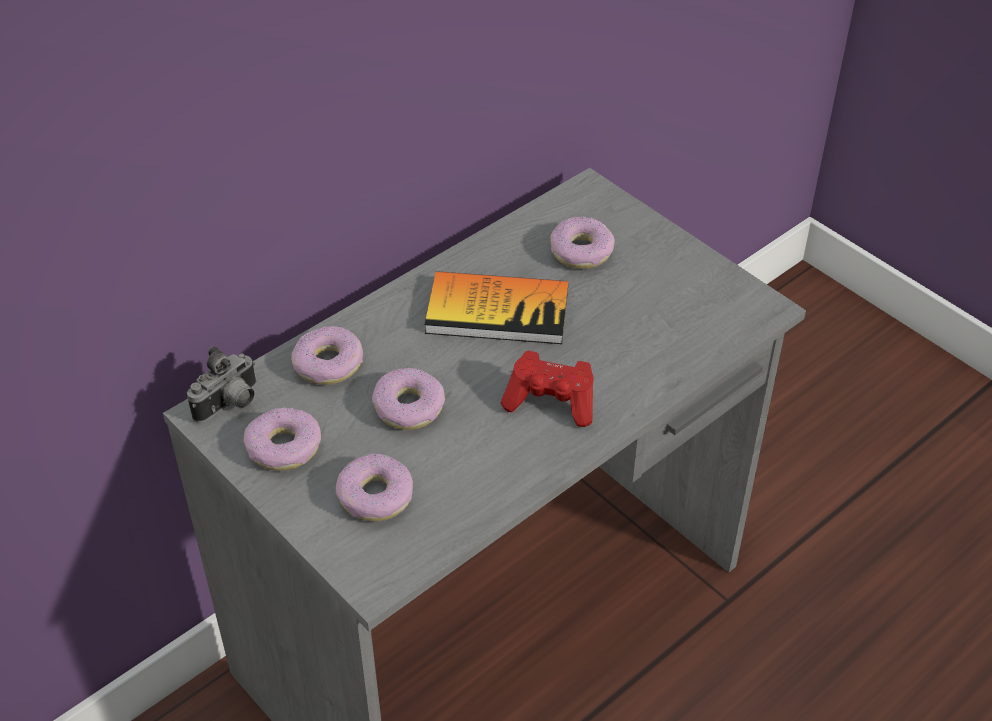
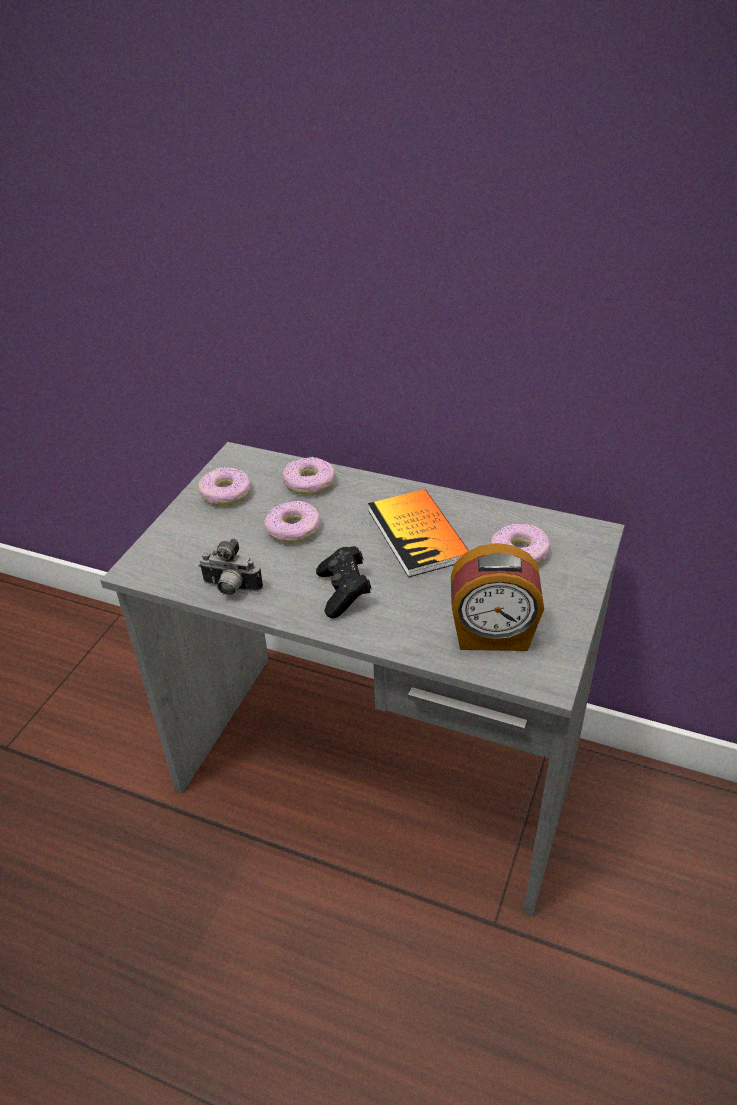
camera: 65 degrees right, 5 degrees down
camera [187,346,256,423] -> camera moved to [198,538,263,596]
donut [336,453,413,521] -> none
red game controller [501,351,594,427] -> black game controller [316,546,371,619]
none -> alarm clock [451,543,544,651]

